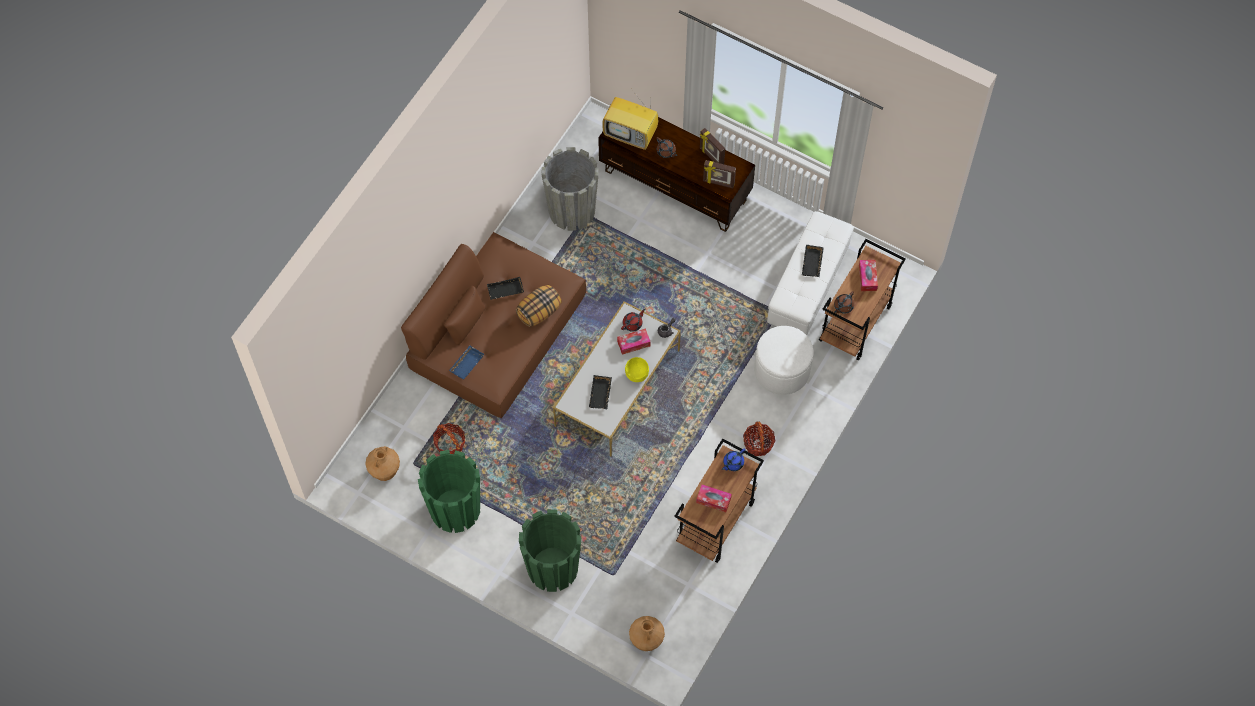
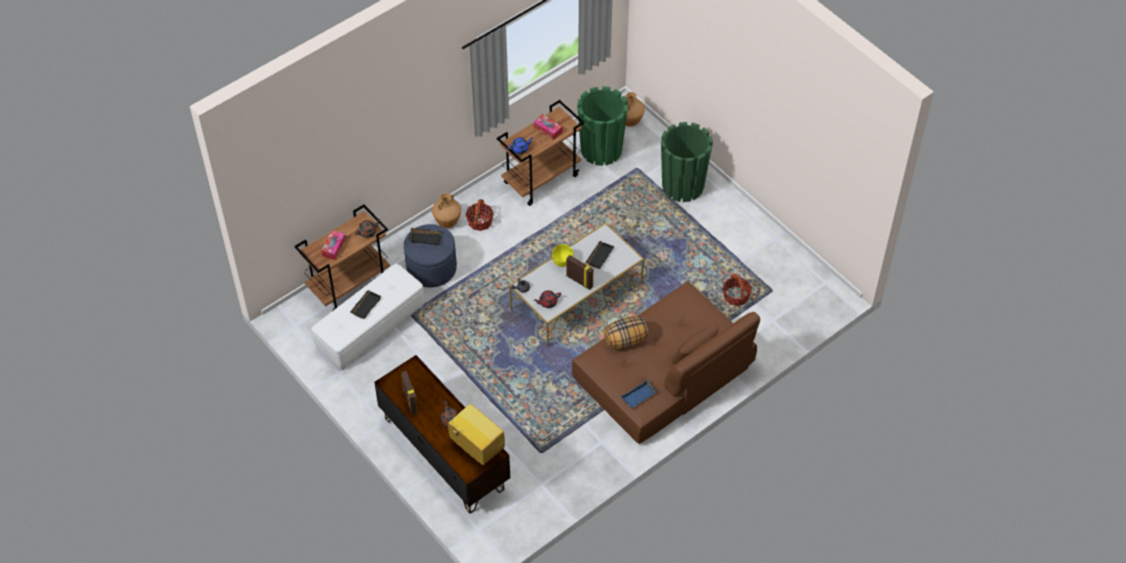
camera: 160 degrees left, 10 degrees down
brown vase [365,446,400,481] -> brown vase moved to [432,193,461,228]
green planter [418,450,480,533] -> green planter moved to [577,86,628,166]
blue tray [449,346,484,380] -> blue tray moved to [621,380,658,409]
black tray [487,277,524,300] -> black tray moved to [409,228,442,245]
grey planter [542,147,599,231] -> none
tissue box [617,328,651,355] -> none
picture frame [703,160,736,188] -> picture frame moved to [566,255,594,290]
white ottoman [754,326,813,395] -> blue ottoman [404,224,457,287]

